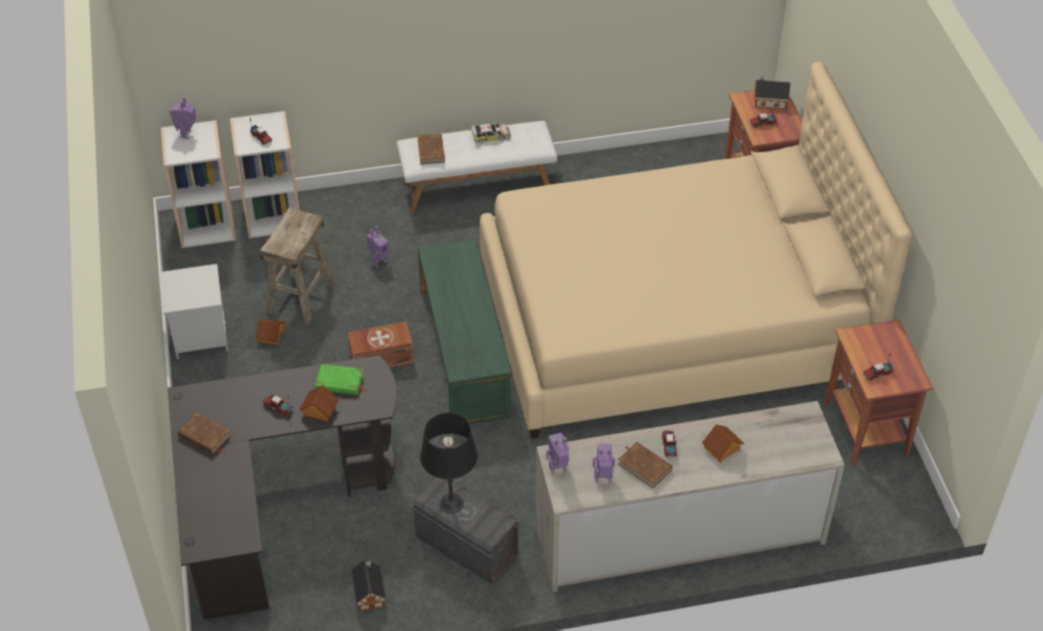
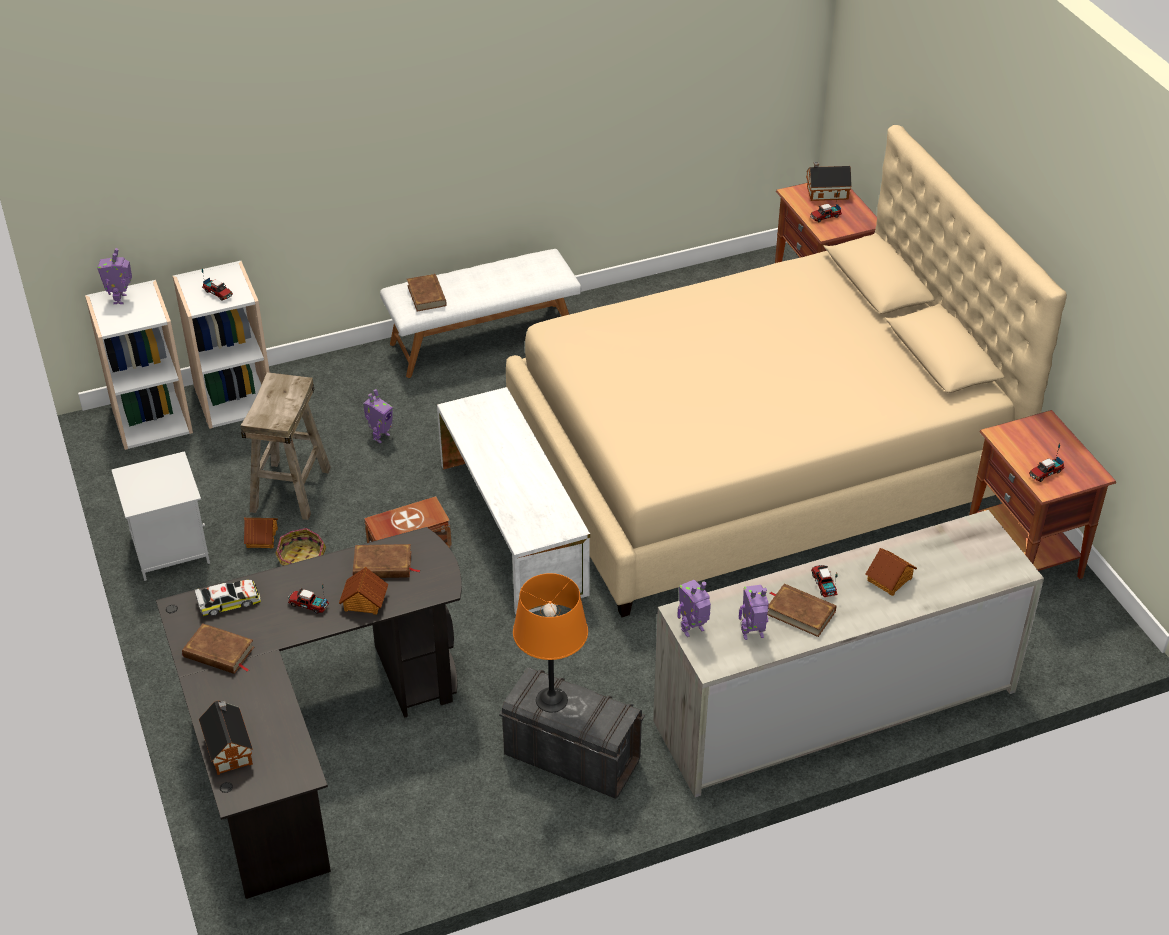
camera: 10 degrees left, 5 degrees down
green book [315,364,367,395] -> brown book [353,544,420,578]
toy house [351,560,386,612] -> toy house moved to [199,700,253,775]
green bench [418,239,511,424] -> white bench [437,387,590,614]
black table lamp [420,413,478,514] -> orange table lamp [513,573,588,712]
toy car [471,124,511,143] -> toy car moved to [195,580,261,616]
none -> basket [275,528,326,566]

